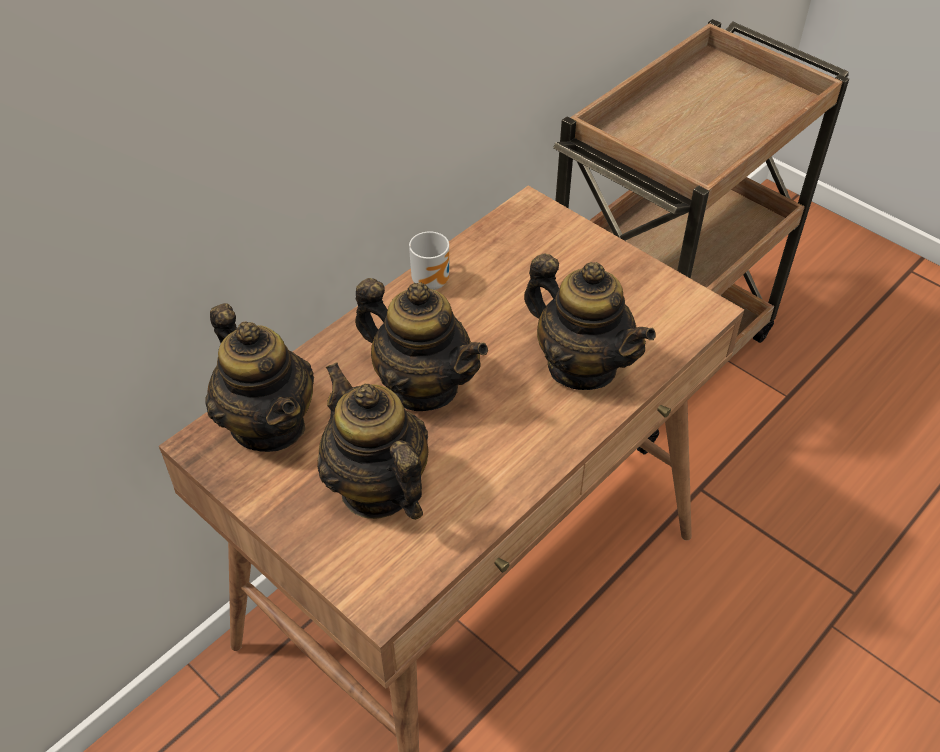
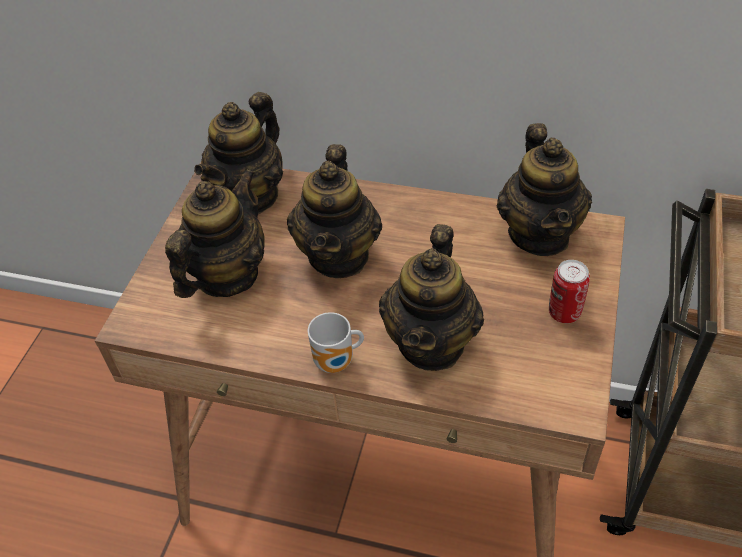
camera: 65 degrees right, 0 degrees up
mug [409,232,449,290] -> mug moved to [308,312,364,373]
none -> teapot [497,123,592,256]
none -> can [549,260,590,323]

